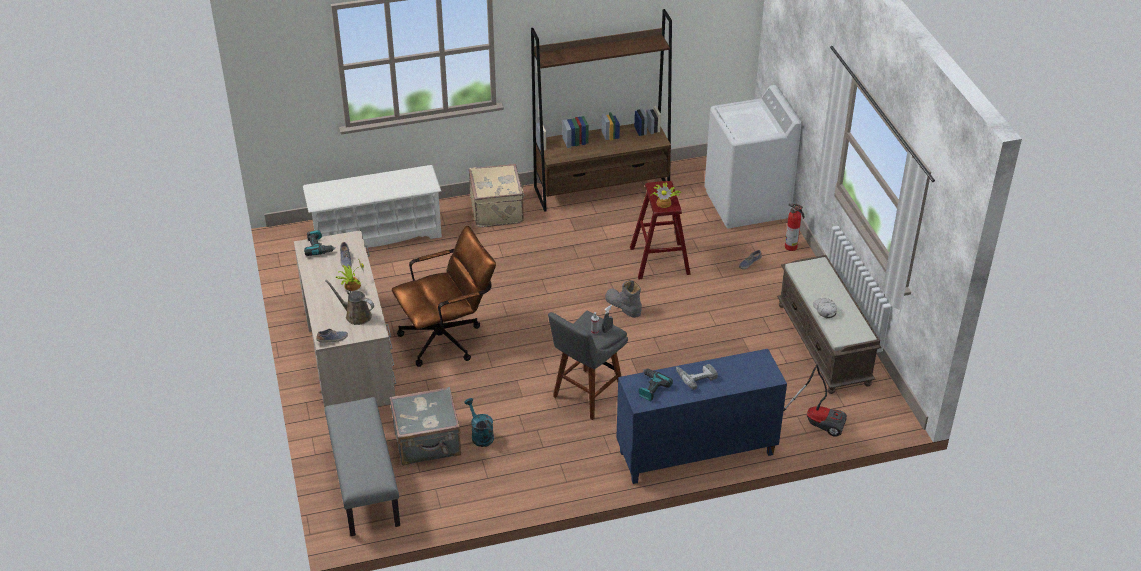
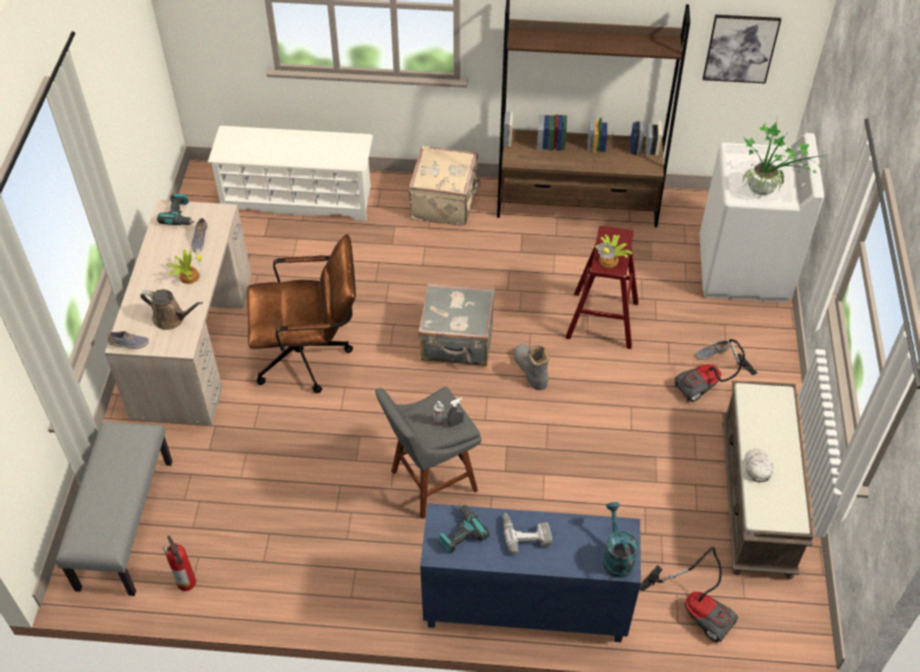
camera: 20 degrees right, 10 degrees up
brown watering can [325,280,374,325] -> brown watering can turned 150 degrees clockwise [140,289,203,330]
grey suitcase [390,387,461,465] -> grey suitcase moved to [418,284,495,366]
turquoise watering can [464,398,494,447] -> turquoise watering can moved to [603,502,639,578]
fire extinguisher [785,204,805,251] -> fire extinguisher moved to [162,535,196,591]
none -> vacuum cleaner [674,339,757,402]
none -> picture [703,15,781,84]
none -> potted plant [743,120,827,196]

